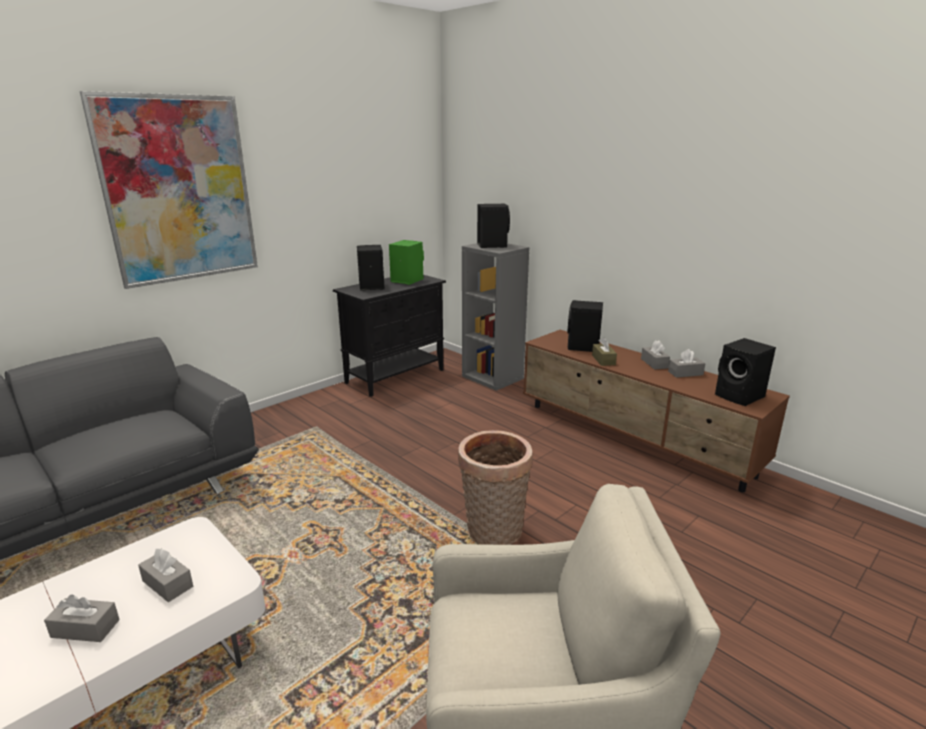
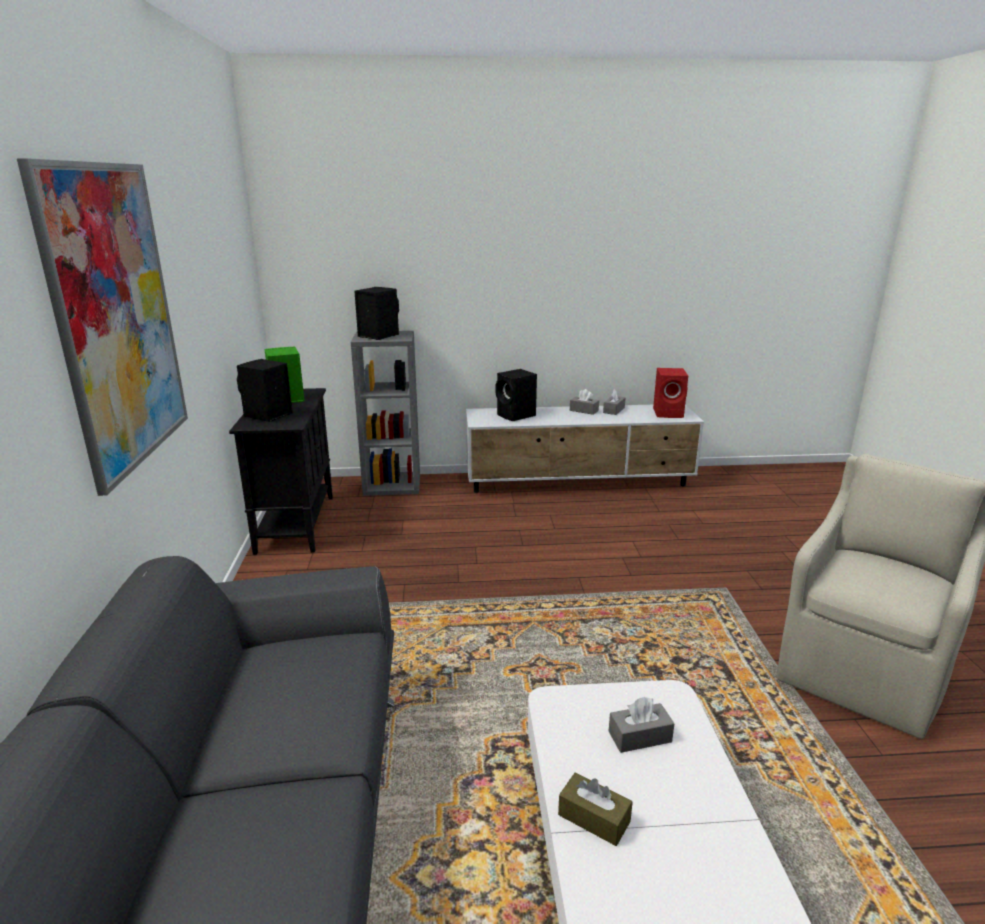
camera: 50 degrees left, 0 degrees up
grey tissue box [44,594,120,642] -> none
basket [458,430,533,545] -> none
brown tv stand [523,330,790,492] -> white tv stand [466,405,704,493]
brown tissue box [592,337,617,366] -> brown tissue box moved to [558,773,633,846]
black speaker [715,338,776,406] -> red speaker [653,368,688,418]

